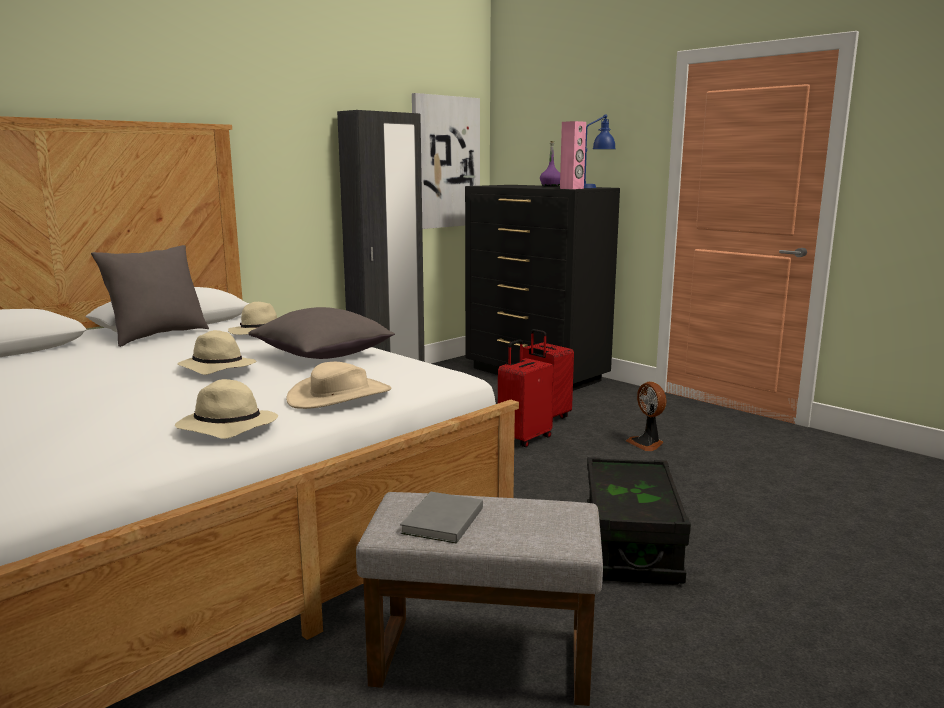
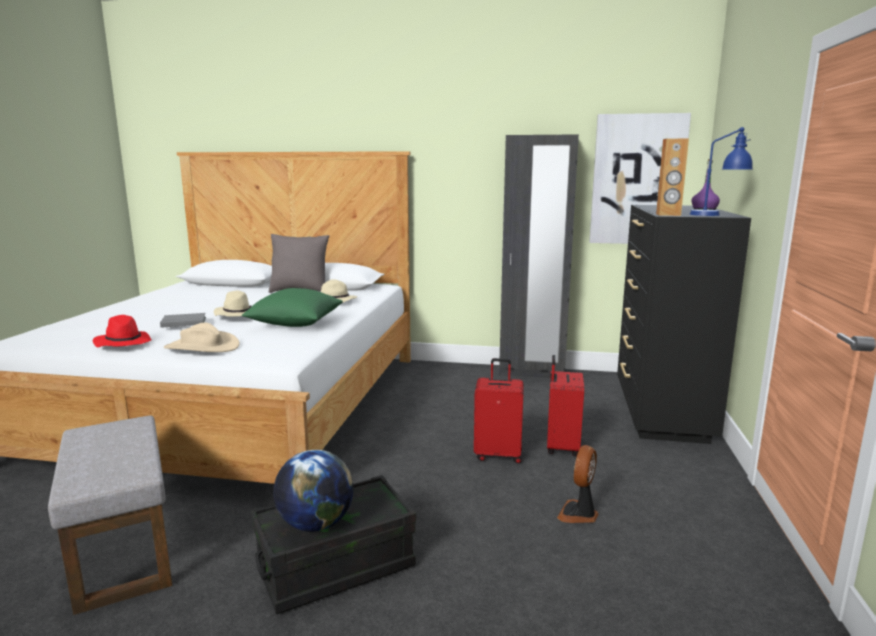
camera: 55 degrees right, 0 degrees up
beige hat [175,379,278,439] -> red hat [93,315,151,348]
grey pillow [248,307,395,359] -> green pillow [242,288,343,327]
grey book [400,492,483,544] -> grey book moved to [160,313,206,328]
pink speaker [560,121,586,189] -> brown speaker [656,138,689,216]
none -> globe [273,450,354,532]

